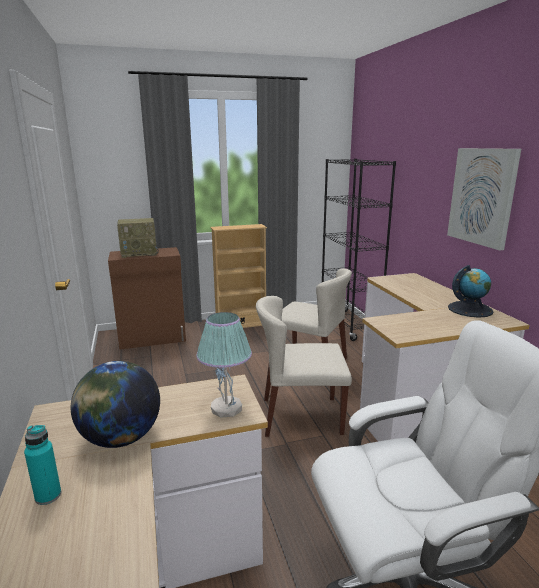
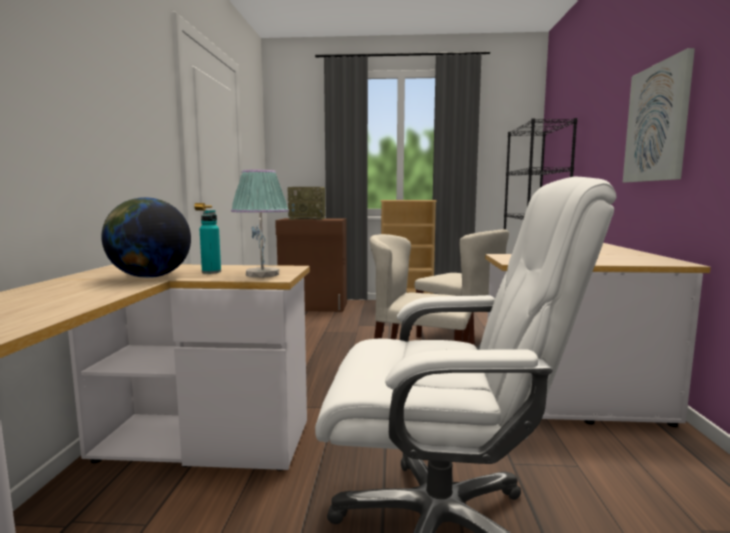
camera: 20 degrees right, 10 degrees down
turquoise bottle [24,425,61,505] -> turquoise bottle moved to [200,210,221,274]
globe [448,265,494,318] -> none

